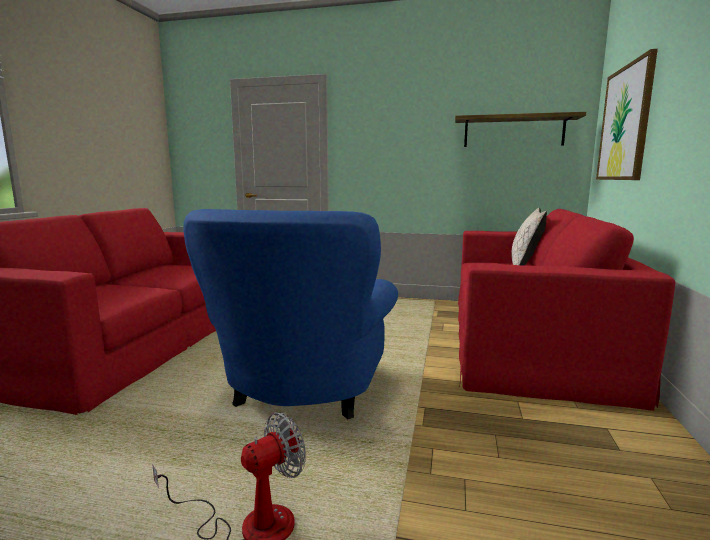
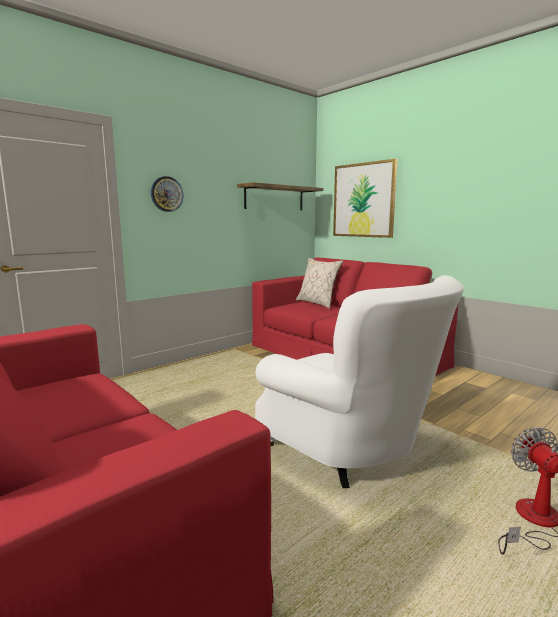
camera: 55 degrees left, 0 degrees up
blue armchair [184,209,398,419] -> white armchair [255,275,465,488]
none -> wall clock [151,176,184,212]

